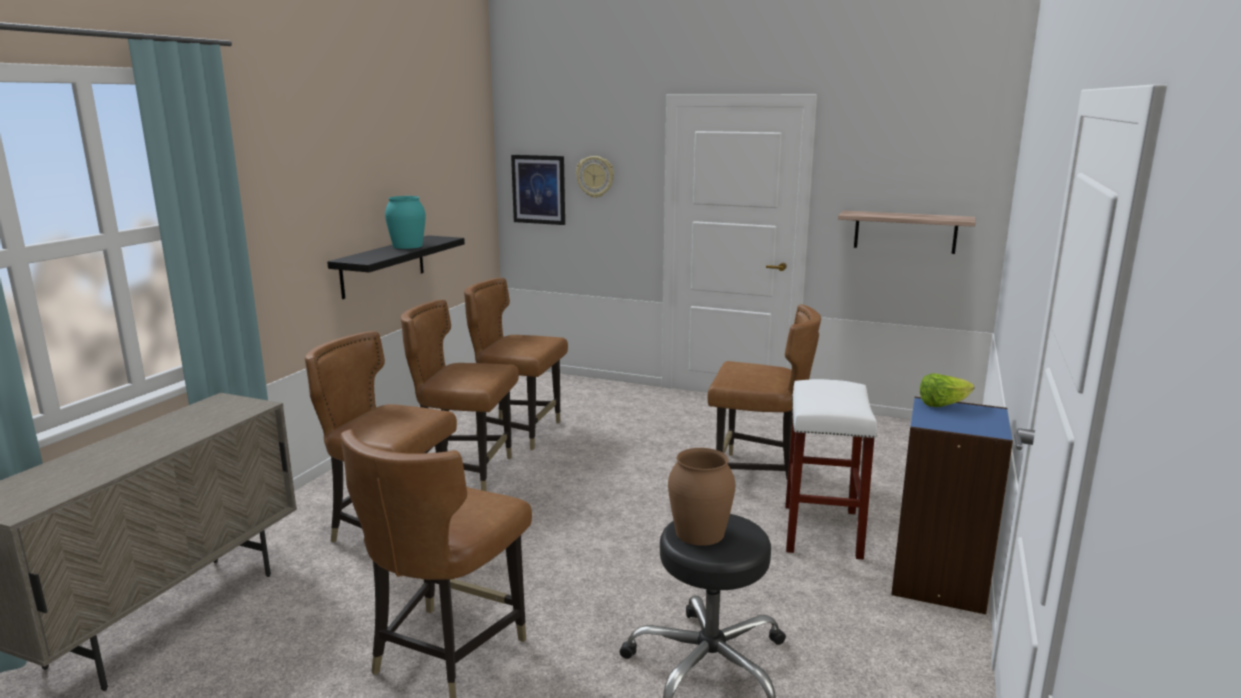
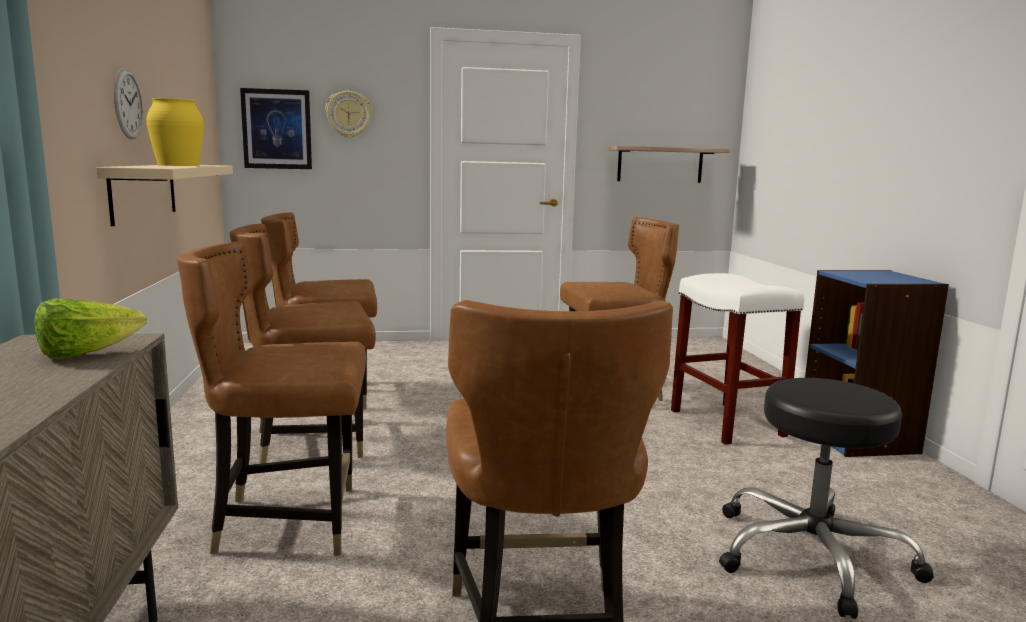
camera: 30 degrees left, 5 degrees down
black shelf [327,235,465,299] -> beige shelf [96,165,233,226]
turquoise vase [385,196,426,249] -> yellow vase [146,98,204,166]
brown vase [668,448,736,546] -> none
lettuce [920,373,974,407] -> lettuce moved to [34,298,147,359]
none -> wall clock [114,68,143,139]

